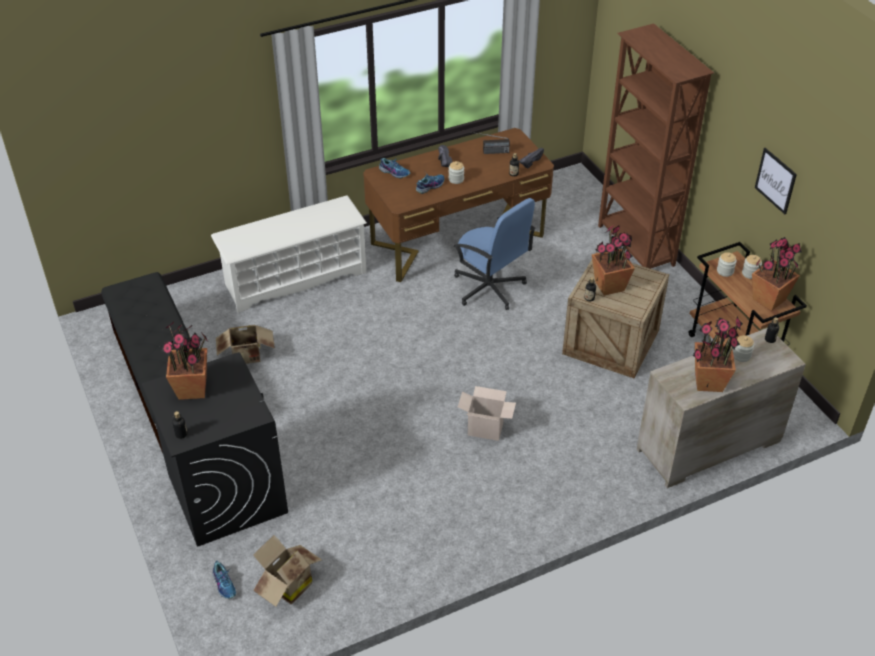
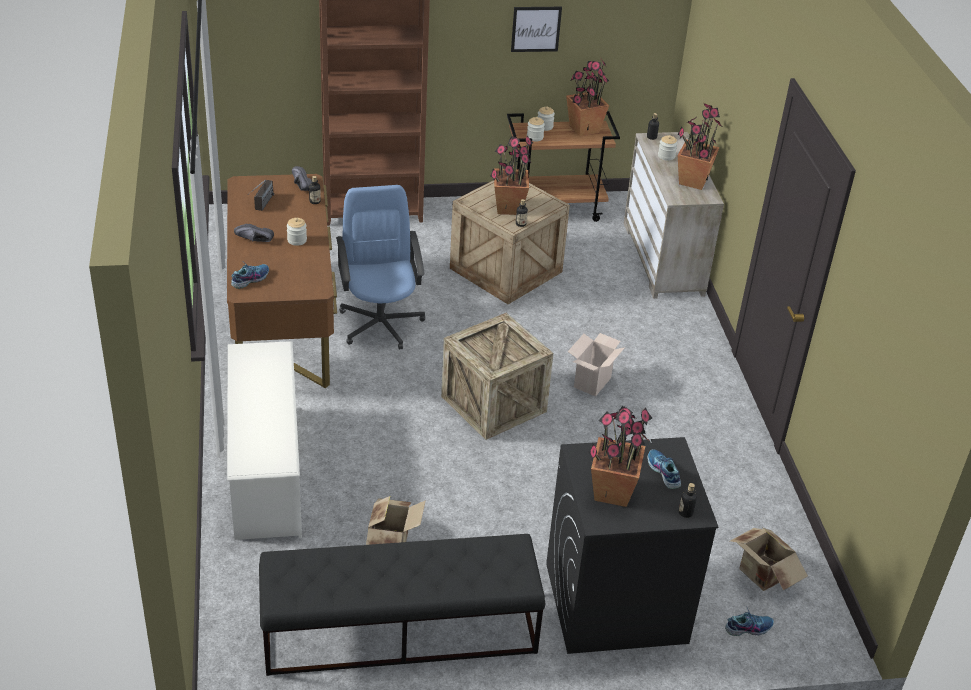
camera: 75 degrees left, 5 degrees down
shoe [416,172,444,194] -> shoe moved to [647,450,681,489]
blue office chair [454,198,536,310] -> blue office chair turned 75 degrees counterclockwise [336,185,425,350]
none -> crate [441,313,553,440]

